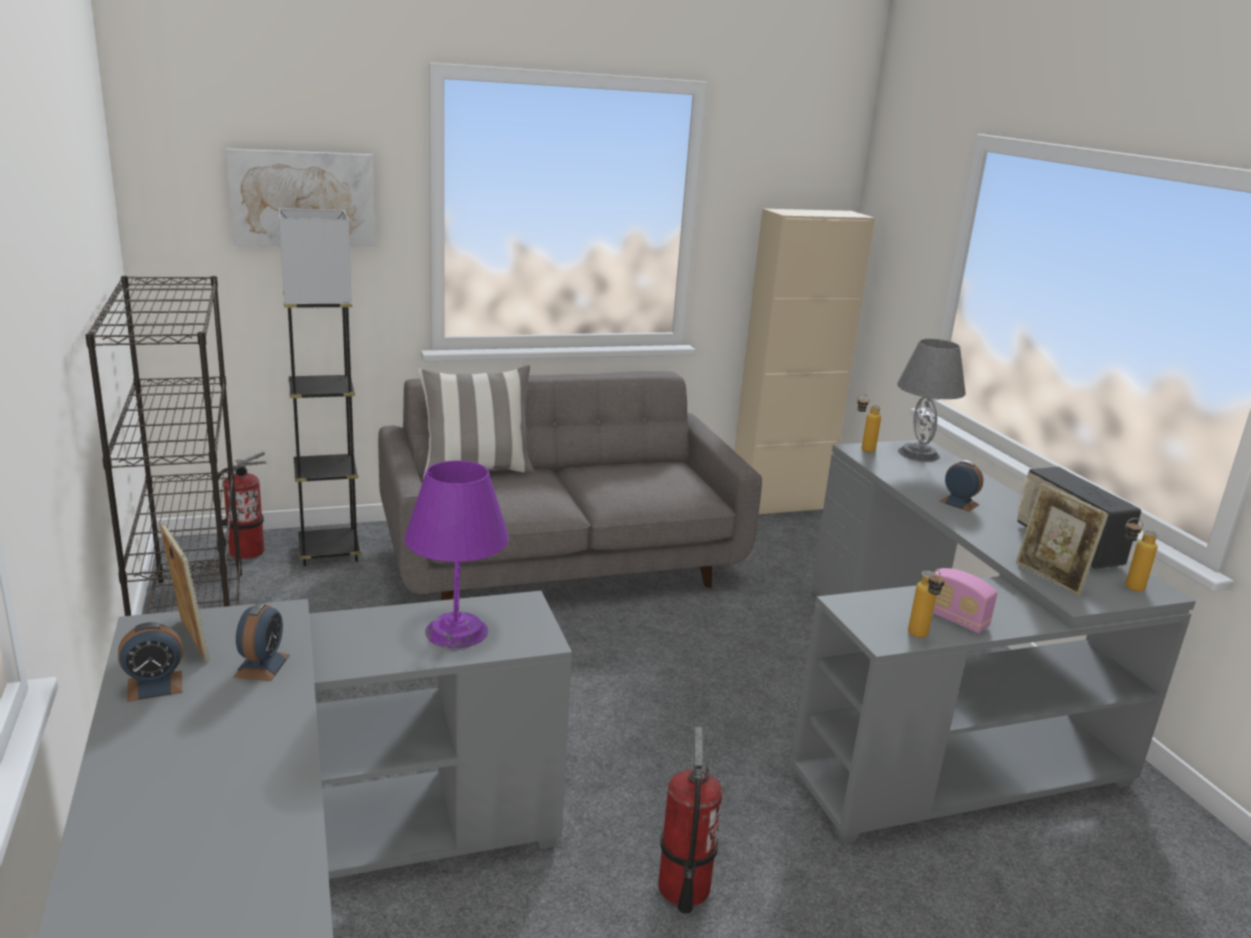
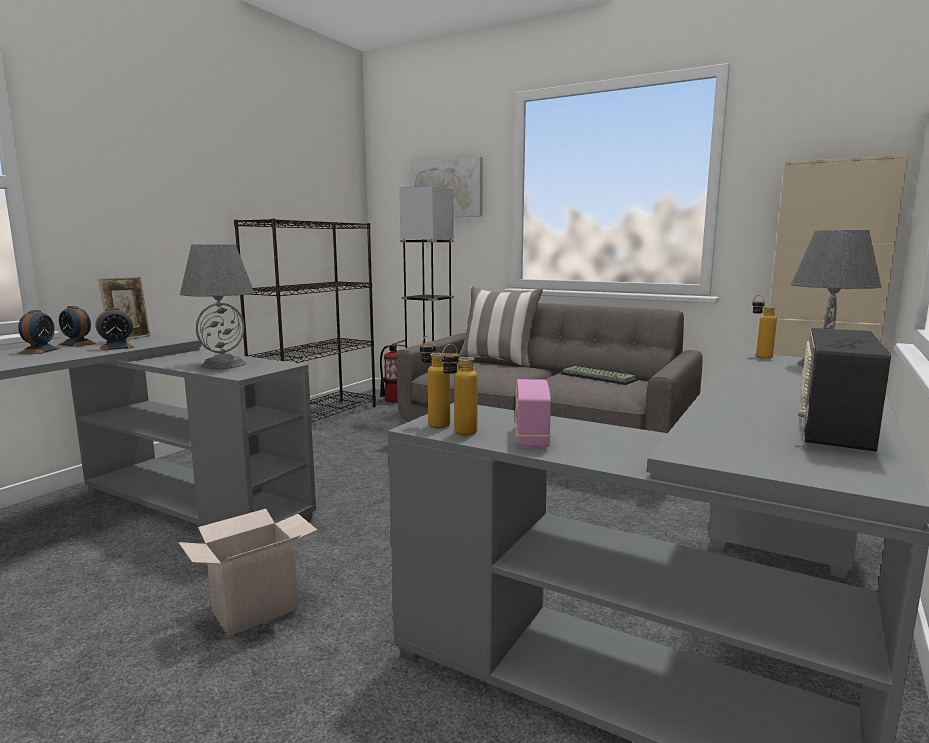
camera: 50 degrees right, 10 degrees down
purple table lamp [405,461,509,648] -> grey table lamp [180,244,254,369]
fire extinguisher [658,726,723,914] -> cardboard box [179,509,317,636]
alarm clock [939,460,983,512] -> alarm clock moved to [18,310,61,354]
picture frame [1016,483,1109,596] -> none
bottle [1125,518,1159,592] -> bottle moved to [420,335,450,428]
none -> keyboard [561,366,638,385]

